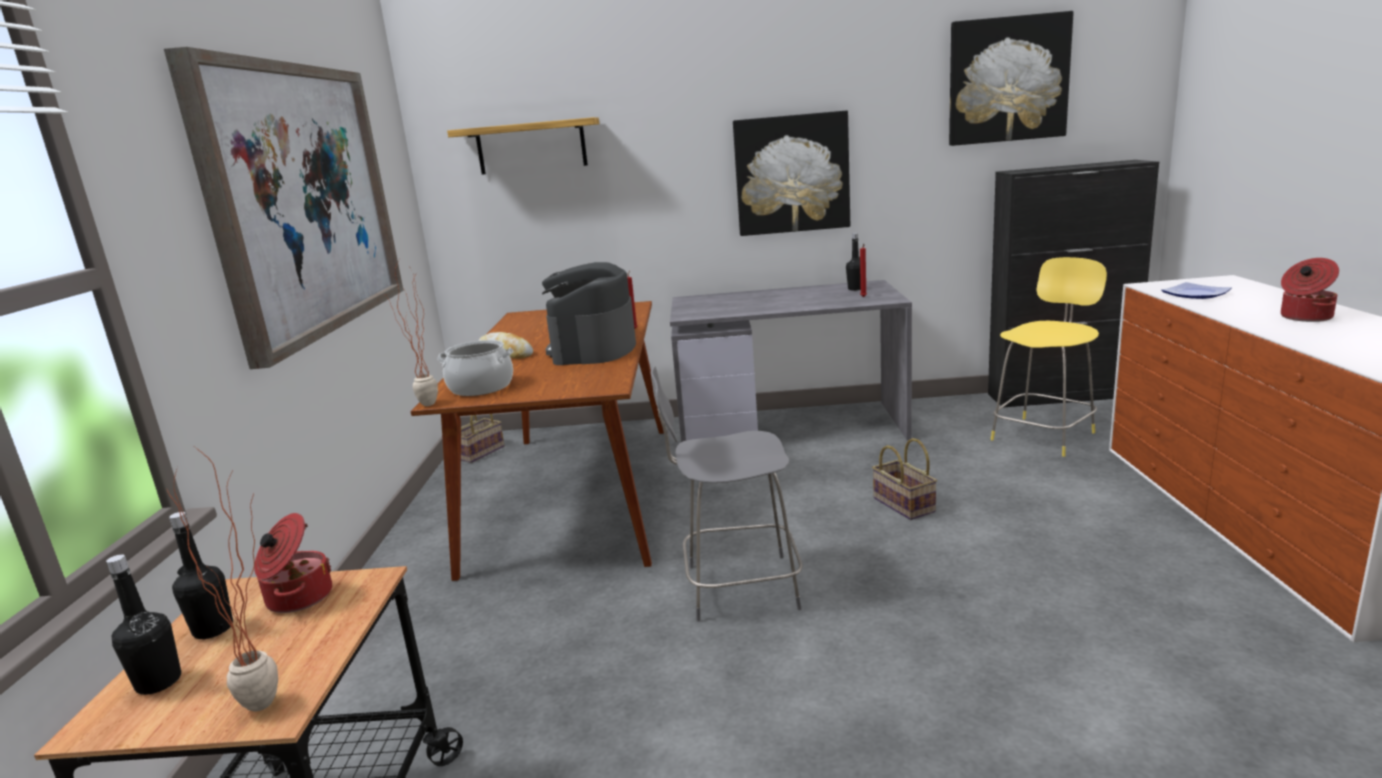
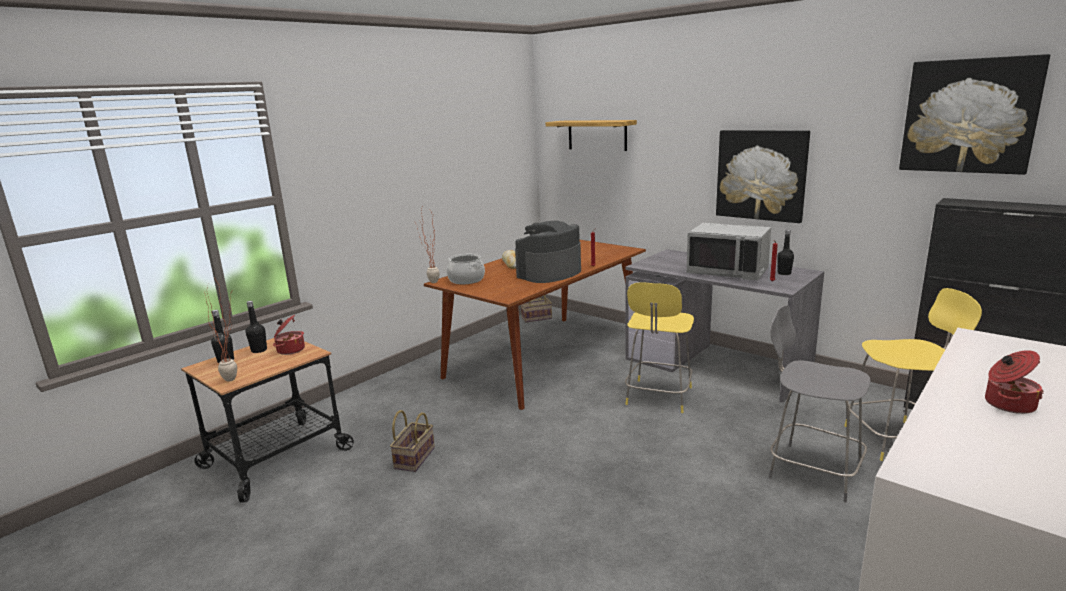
camera: 40 degrees right, 0 degrees up
picture [164,47,404,369] -> none
grey stool [651,366,803,622] -> grey stool moved to [769,305,871,503]
basket [872,438,937,520] -> basket moved to [390,410,435,472]
plate [1161,282,1232,299] -> none
none -> yellow stool [625,282,694,413]
none -> grey microwave [686,223,771,280]

